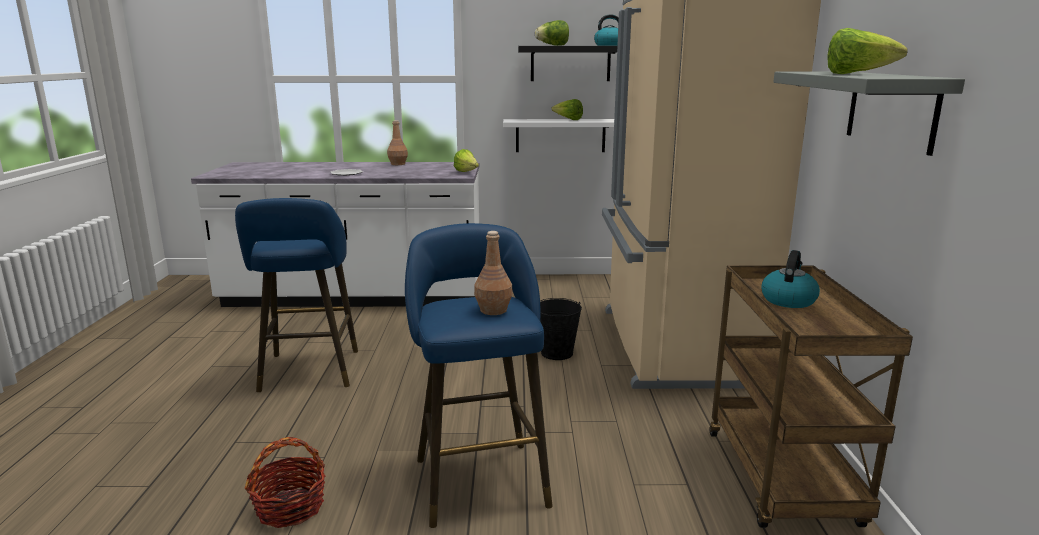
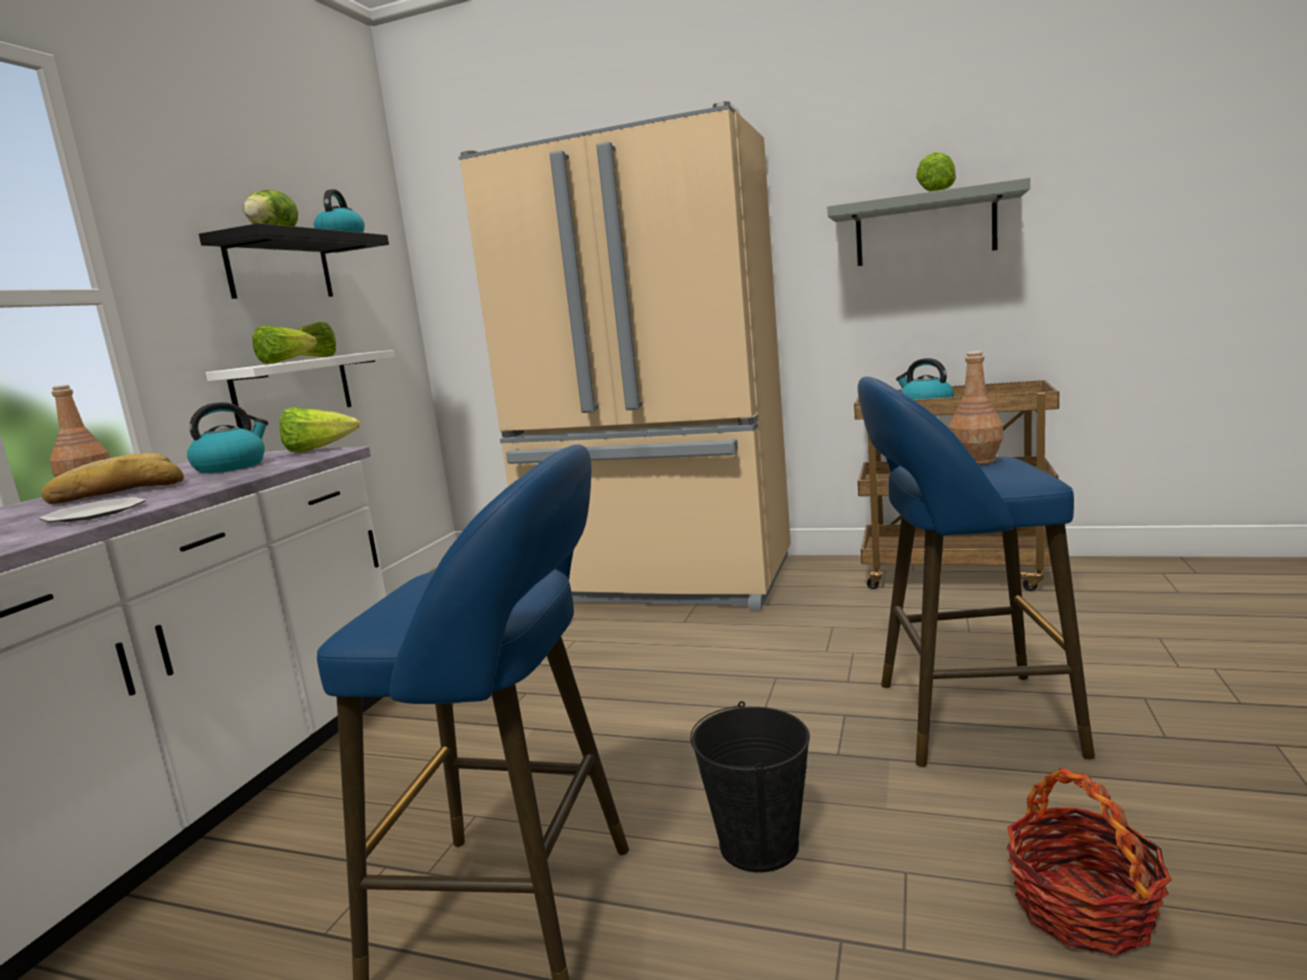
camera: 70 degrees left, 5 degrees down
black bucket [540,298,582,360] -> black bucket moved to [690,701,810,873]
none -> bread [41,453,184,504]
none -> kettle [187,402,268,473]
none -> lettuce [252,325,317,364]

